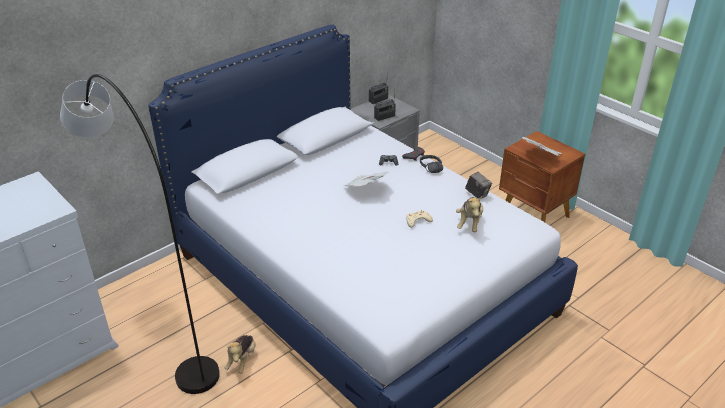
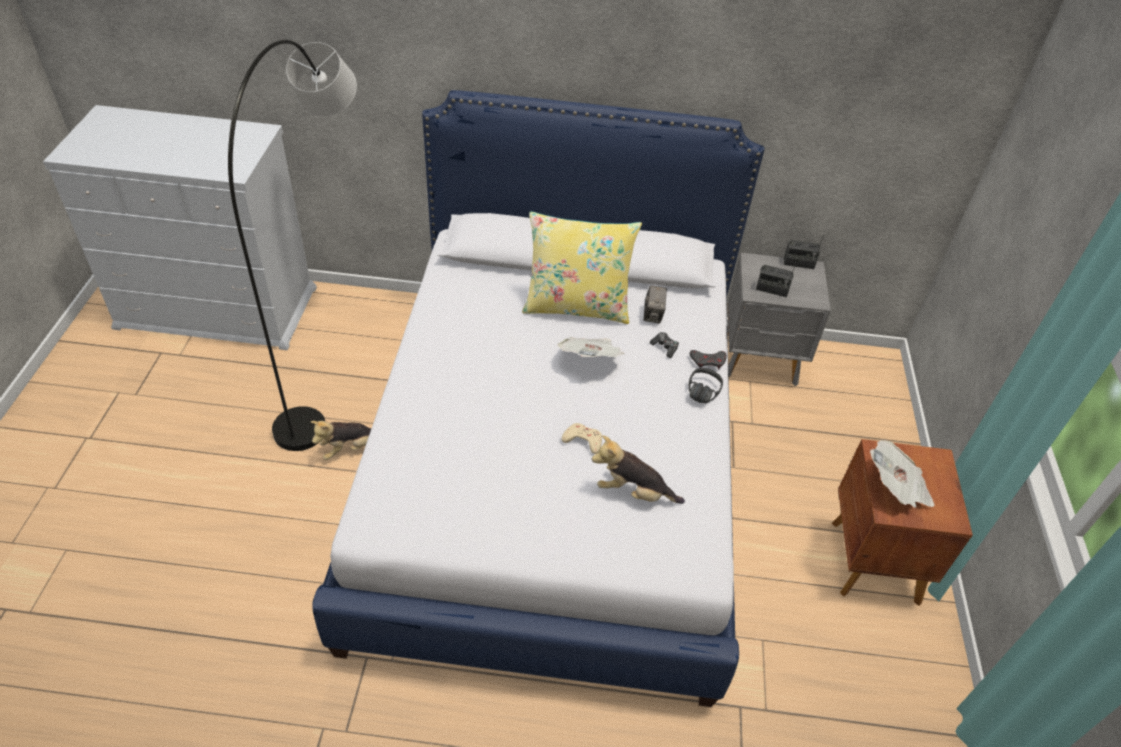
camera: 45 degrees right, 10 degrees up
plush toy [456,197,483,232] -> plush toy turned 45 degrees clockwise [592,435,685,504]
camera [465,172,492,199] -> camera moved to [643,285,667,323]
none -> yellow pillow [522,211,642,324]

